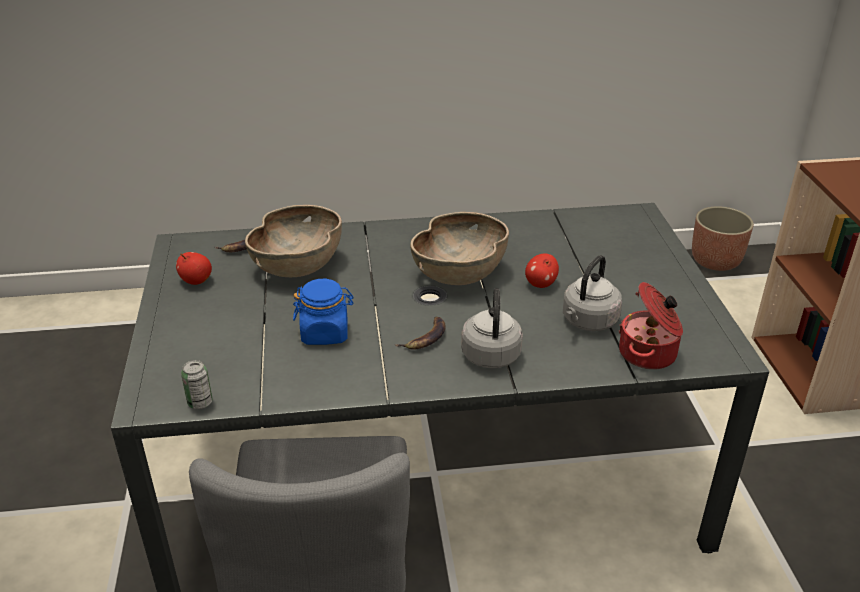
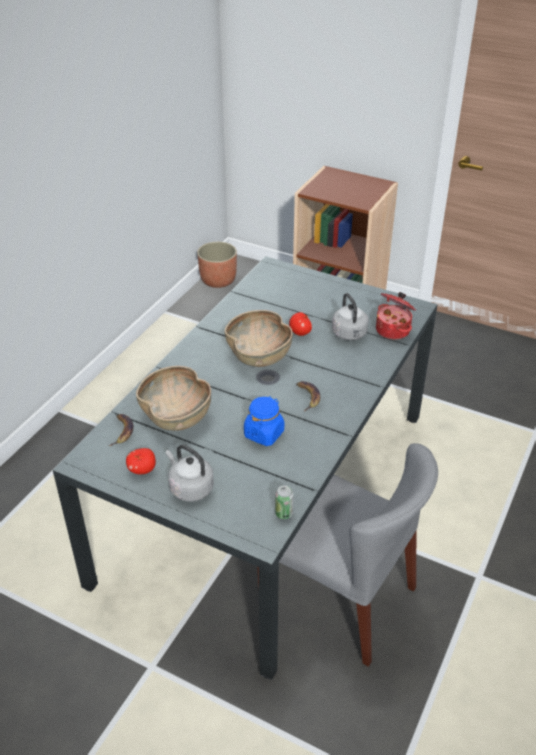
camera: 55 degrees left, 5 degrees up
grey kettle [461,288,523,368] -> grey kettle moved to [166,445,214,502]

